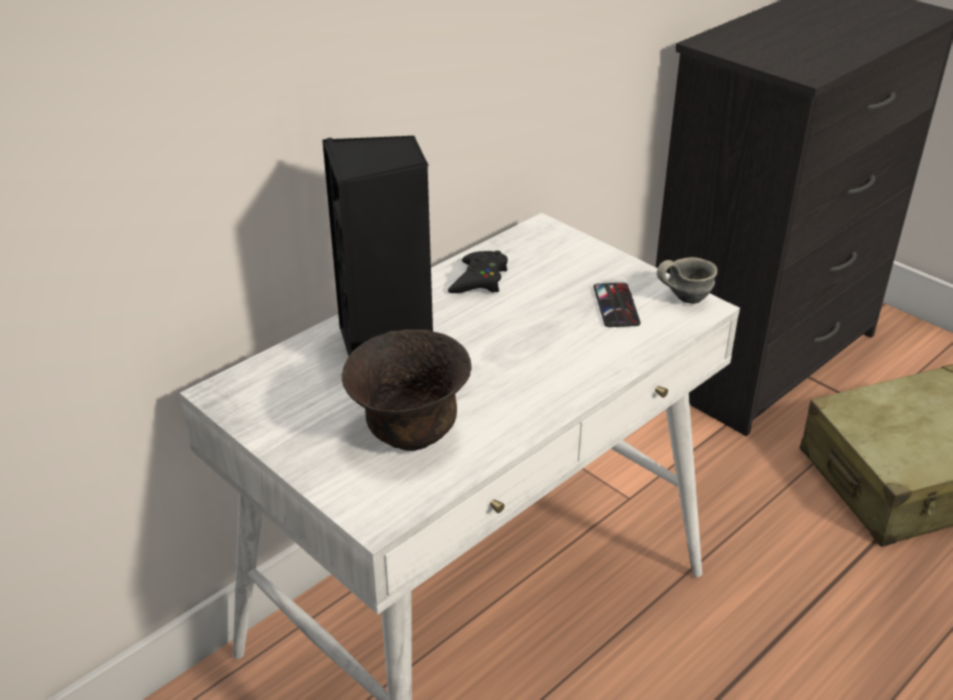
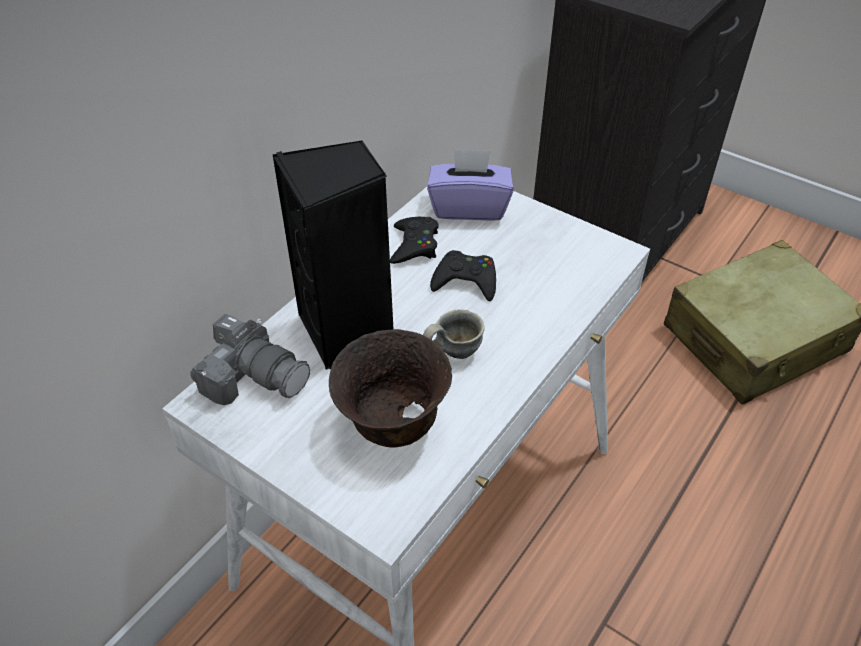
camera: 10 degrees left, 10 degrees up
phone [593,283,641,327] -> none
grey mug [657,257,718,304] -> grey mug moved to [423,309,485,359]
none -> camera [190,314,310,405]
none -> purple tissue box [427,148,513,221]
none -> black game controller [430,250,496,301]

